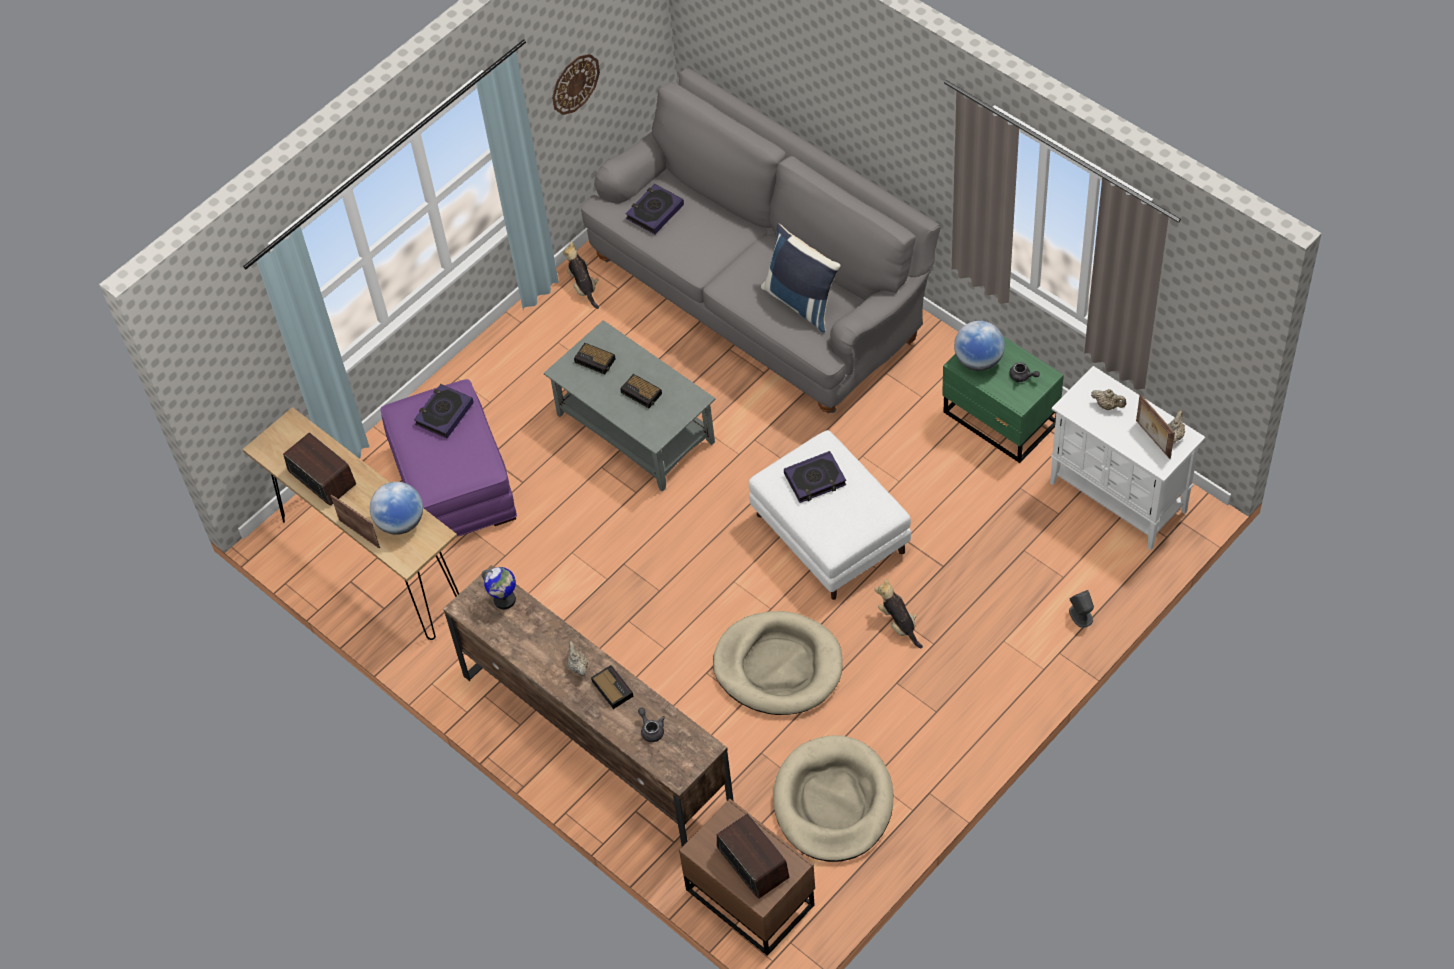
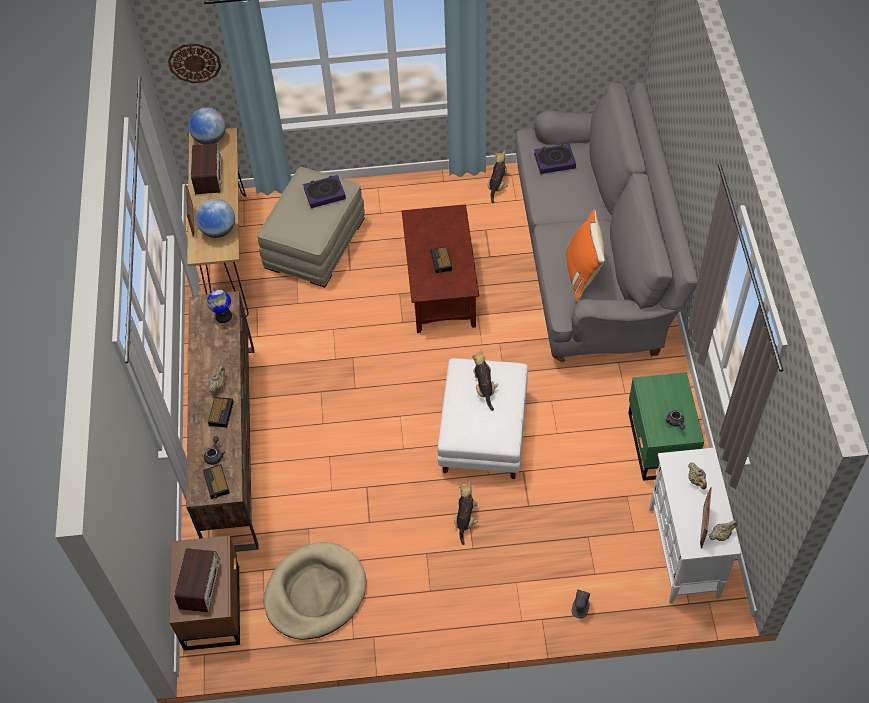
camera: 40 degrees right, 0 degrees up
purple ottoman [380,379,517,537] -> beige ottoman [257,167,365,288]
grey coffee table [544,320,715,492] -> brown coffee table [402,204,479,333]
wall clock [552,54,600,115] -> wall clock moved to [168,43,221,83]
alarm clock [574,343,616,374] -> alarm clock moved to [203,464,230,499]
beige dog bed [713,611,843,715] -> none
blue pillow [761,224,841,333] -> orange pillow [566,209,605,302]
book [784,451,846,503] -> plush toy [472,349,498,411]
globe [954,321,1005,371] -> globe moved to [189,108,226,144]

